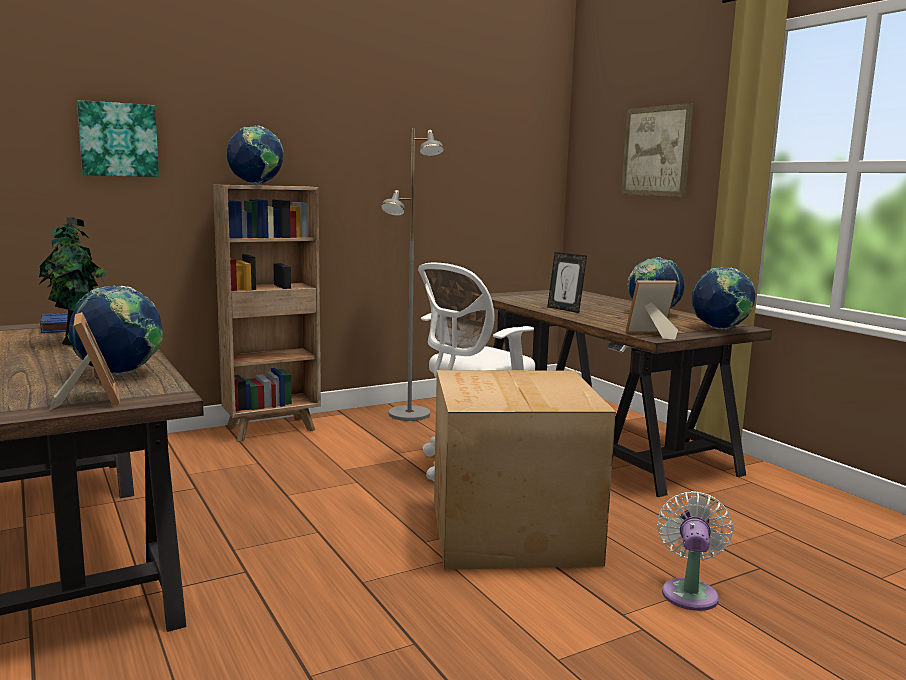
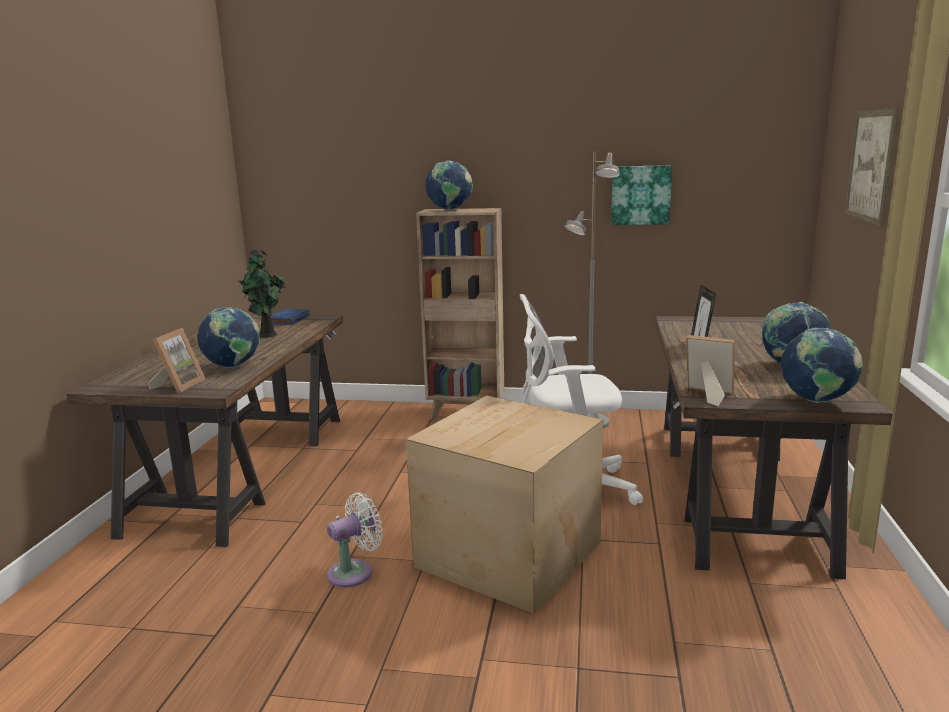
camera: 40 degrees right, 5 degrees up
picture [77,100,159,177] -> picture moved to [611,165,672,225]
white fan [657,491,734,611] -> white fan moved to [327,493,383,587]

